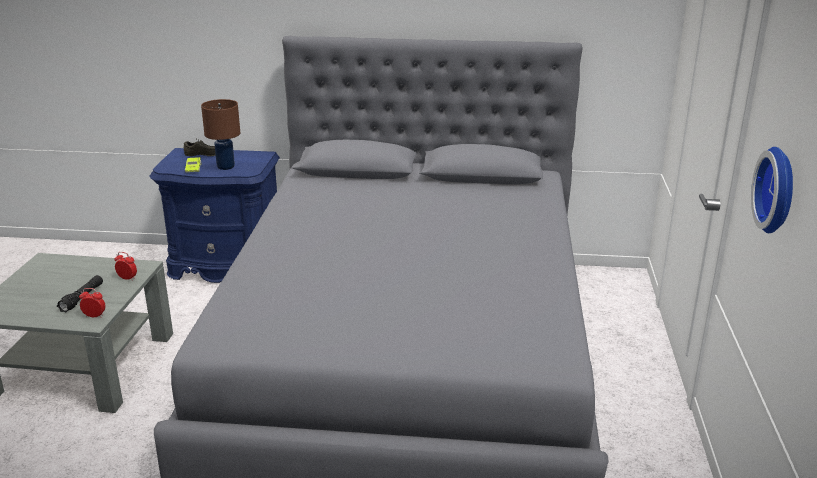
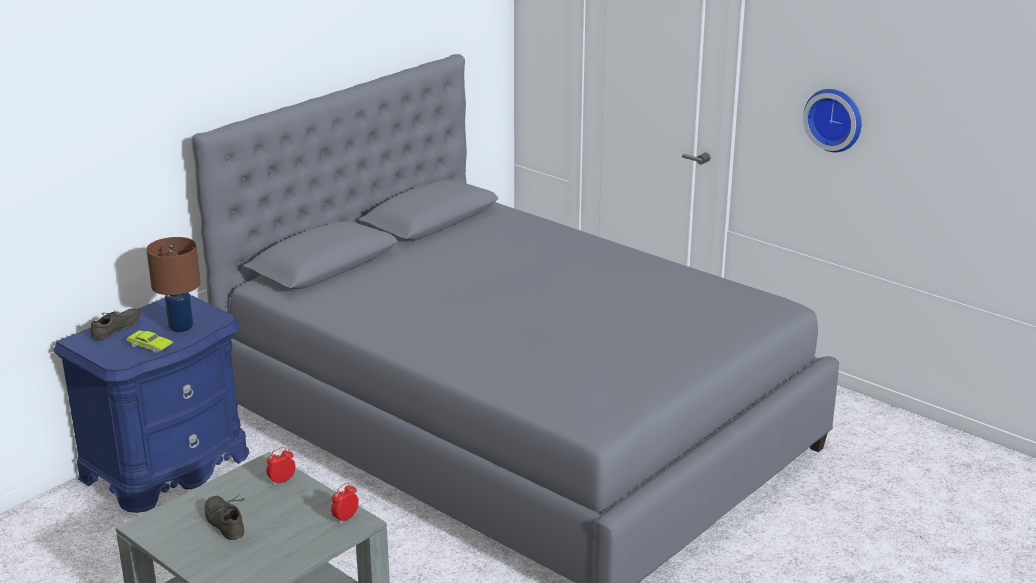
camera: 55 degrees left, 0 degrees up
black flashlight [57,275,103,312] -> none
none -> grey shoe [204,494,244,540]

